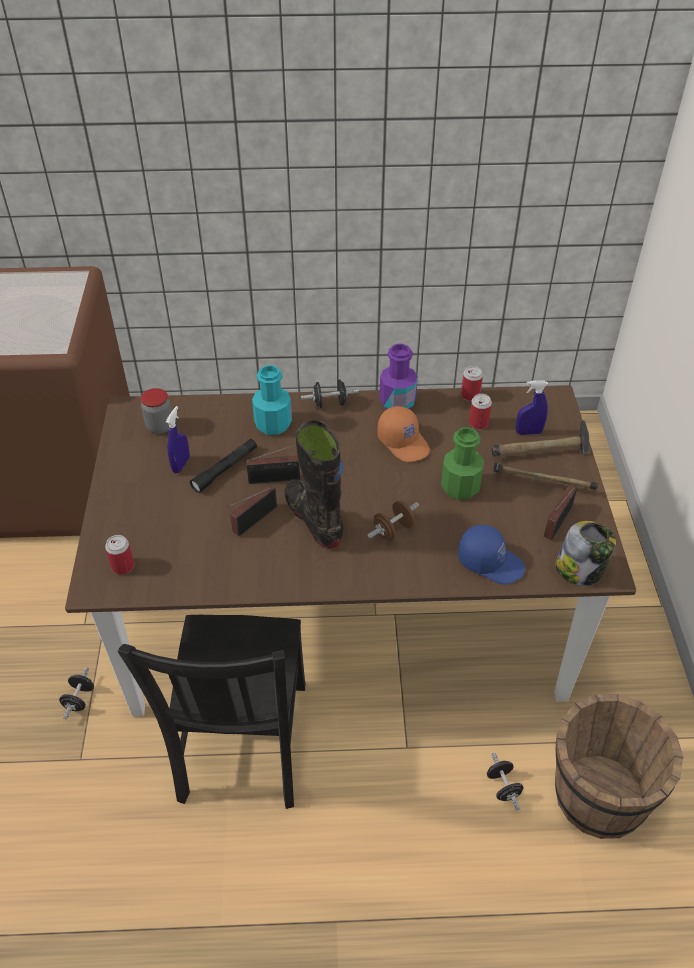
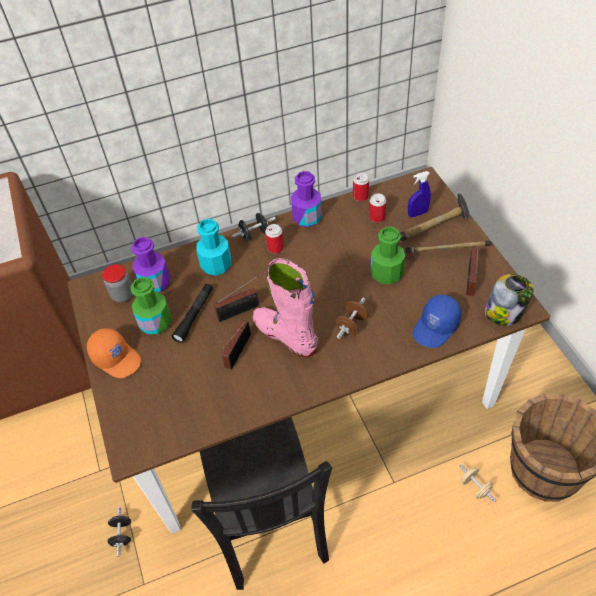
camera: 15 degrees left, 5 degrees up
can [105,535,134,574] -> can moved to [265,224,284,253]
blue spray bottle [166,406,189,473] -> green bottle [131,277,172,334]
black boot [285,419,344,548] -> pink boot [253,258,318,357]
orange cap [377,406,430,462] -> orange cap moved to [87,328,141,378]
blue cap [458,525,525,585] -> blue cap turned 120 degrees clockwise [413,294,461,348]
black dumbbell [487,752,524,810] -> beige dumbbell [459,464,497,503]
none -> purple bottle [131,237,171,293]

